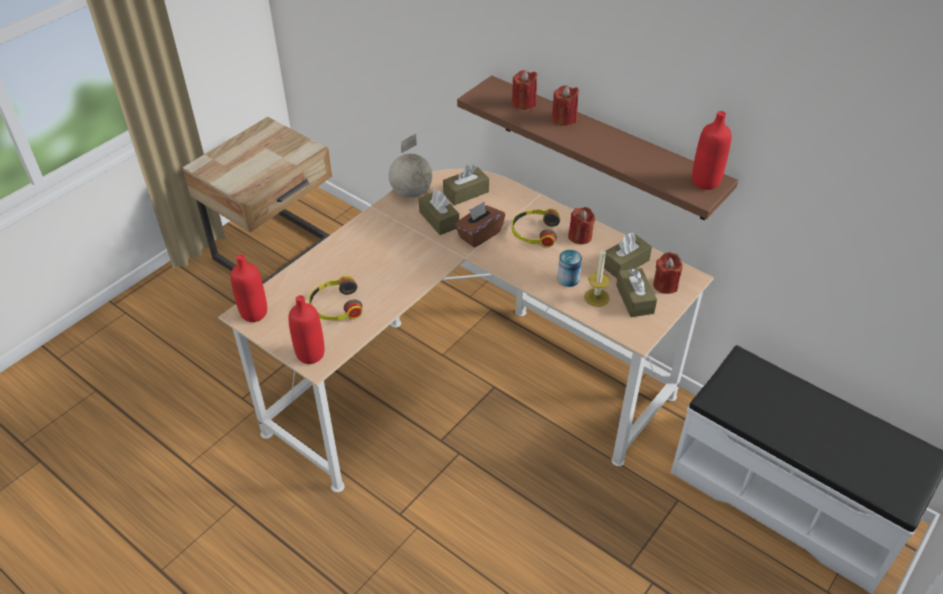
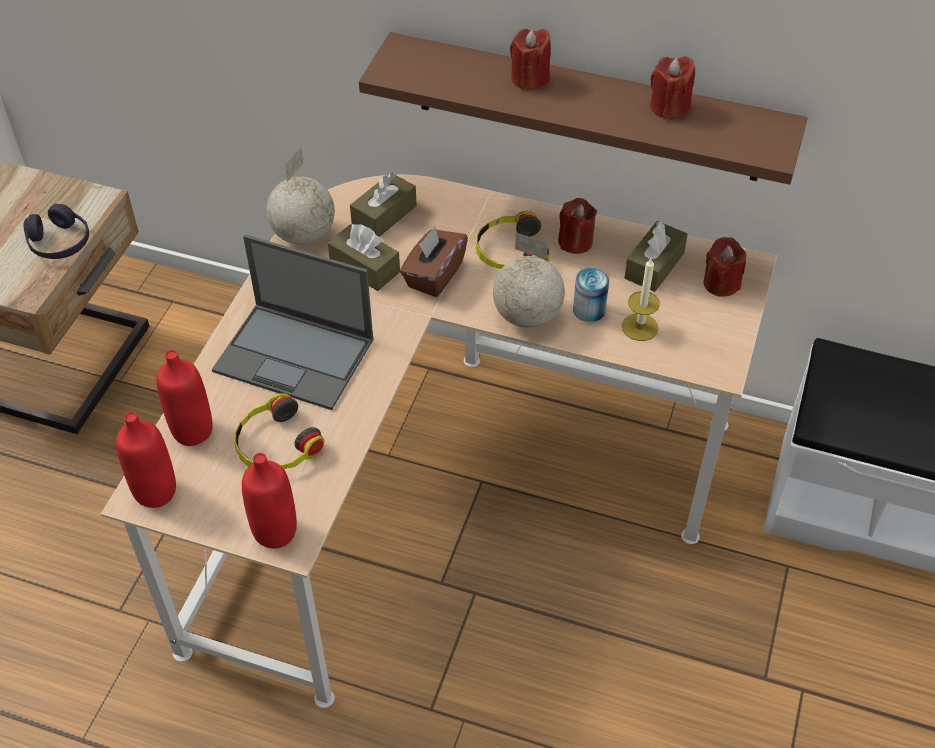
camera: 20 degrees left, 5 degrees up
red candle [512,70,537,110] -> red candle moved to [650,56,695,119]
brown tissue box [616,268,657,317] -> none
red bottle [692,111,732,190] -> red bottle moved to [156,350,213,446]
none -> purple headphones [24,204,89,259]
none -> laptop [212,234,374,410]
none -> globe [493,233,565,328]

